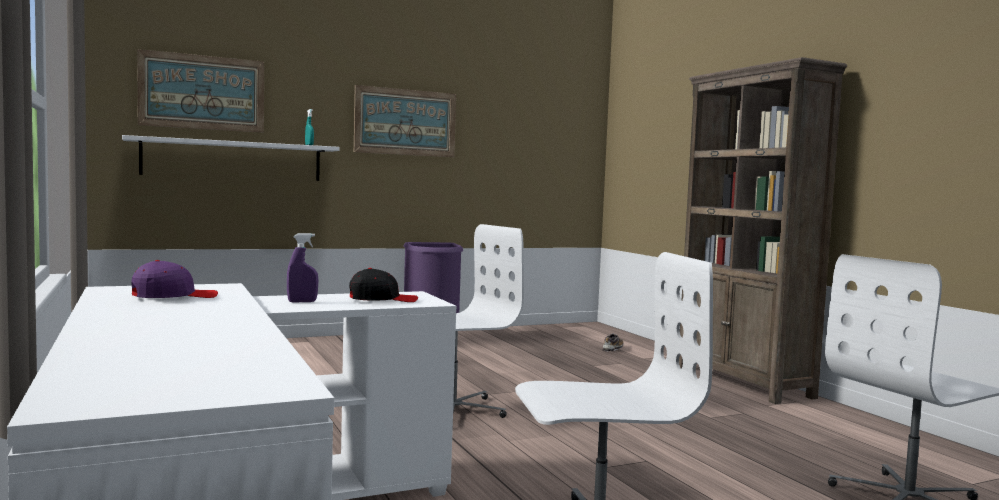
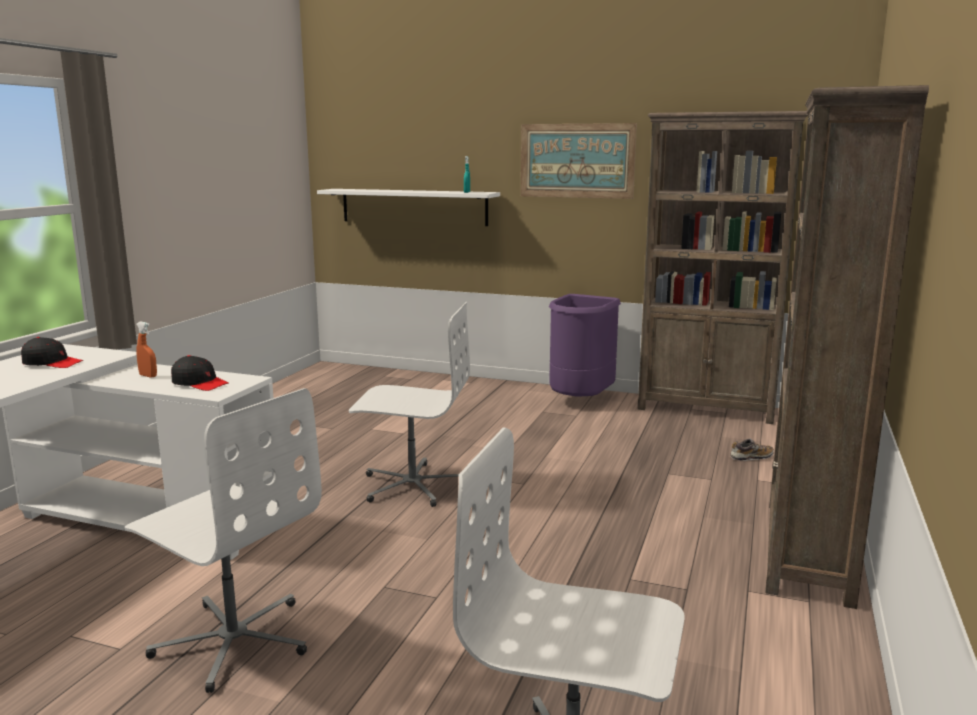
camera: 45 degrees right, 10 degrees up
purple cap [131,260,218,298] -> black cap [21,337,84,368]
picture [137,49,264,133] -> none
purple spray bottle [287,233,319,302] -> orange spray bottle [137,322,157,378]
none -> brown bookcase [638,111,808,424]

